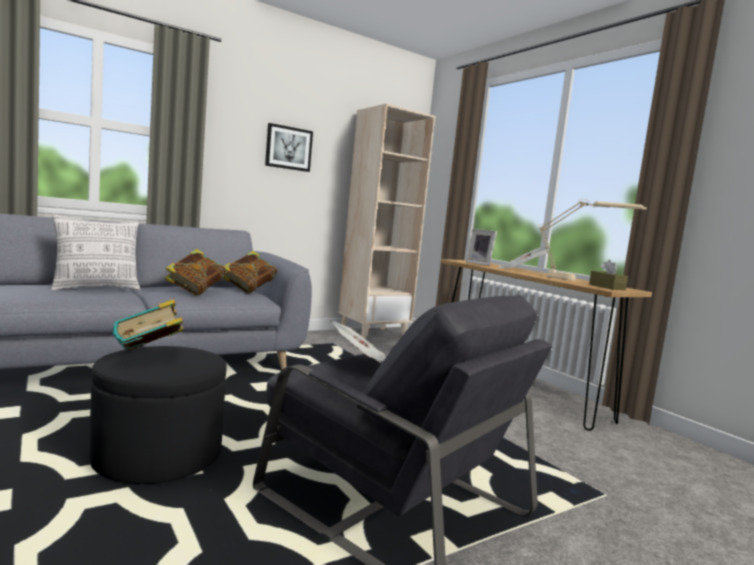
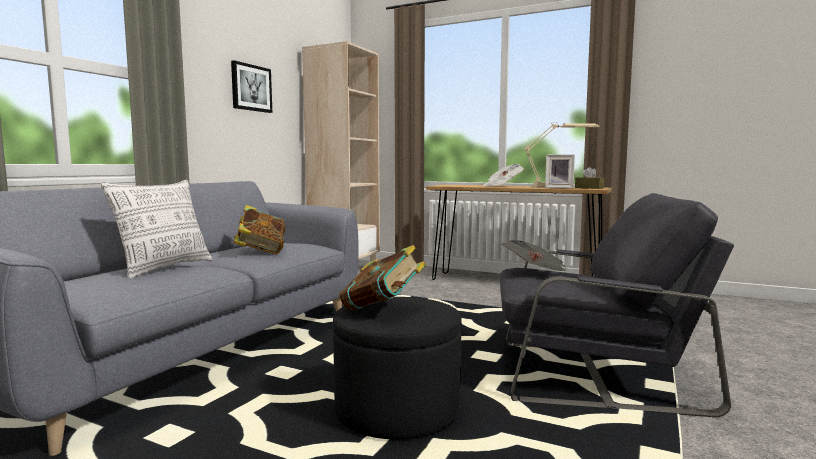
camera: 30 degrees left, 0 degrees up
book [223,251,277,293] -> none
picture frame [465,229,497,266] -> picture frame moved to [545,154,575,189]

